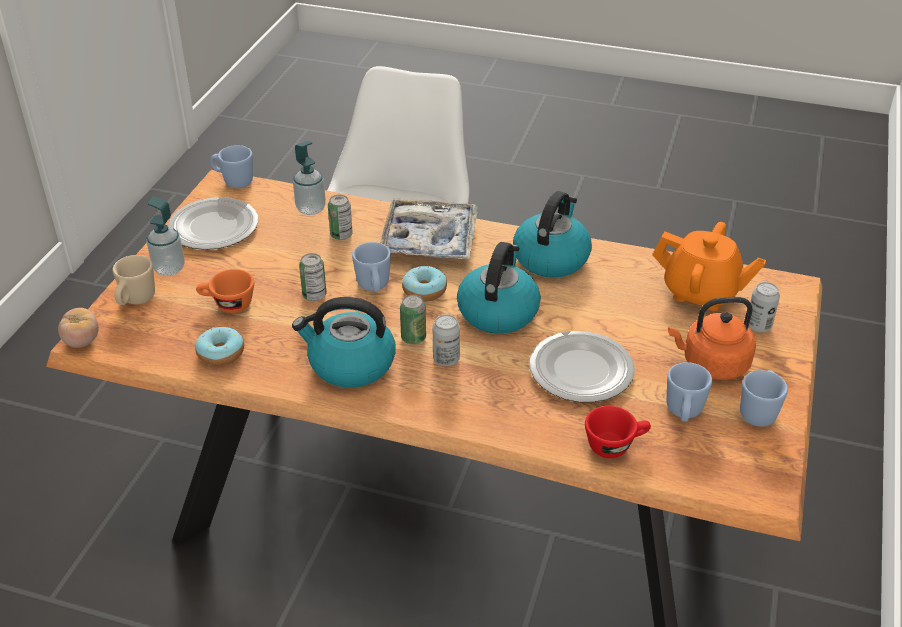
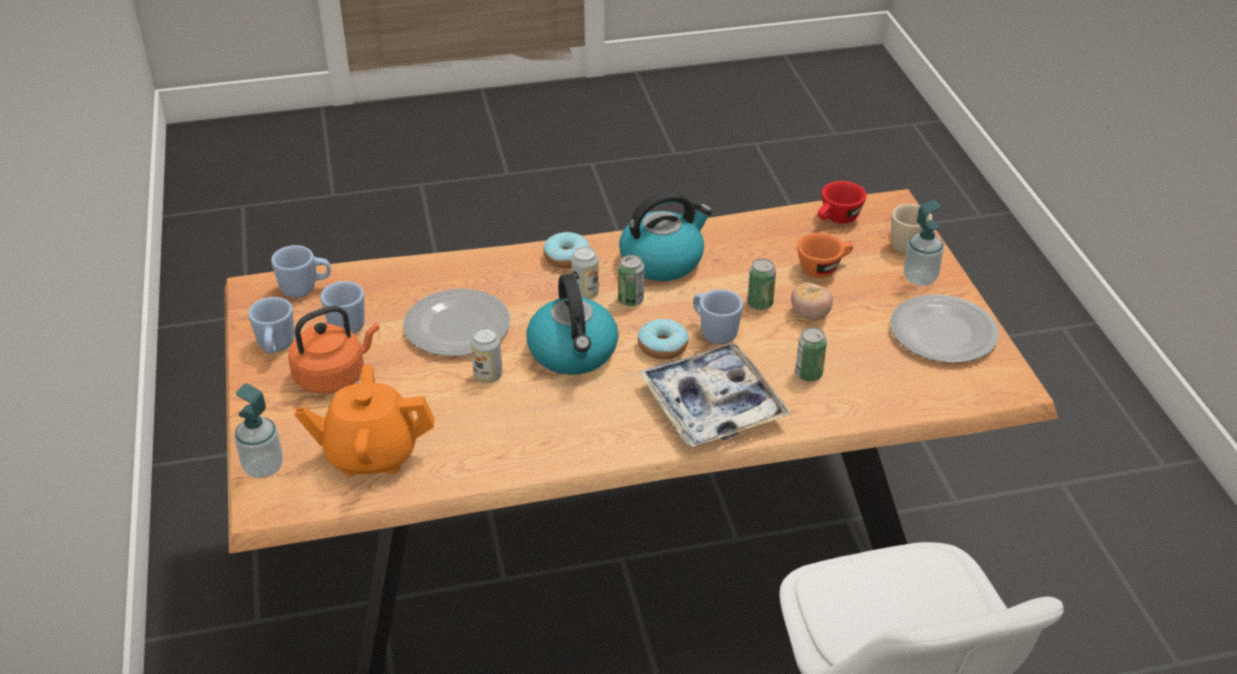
camera: 150 degrees right, 0 degrees up
tomato [58,308,99,348] -> tomato moved to [791,282,833,320]
donut [195,327,244,366] -> donut moved to [543,231,590,268]
blue mug [210,145,253,188] -> blue mug moved to [271,245,331,298]
soap dispenser [293,141,326,215] -> soap dispenser moved to [235,383,283,478]
kettle [513,191,592,278] -> none
red cup [585,406,651,458] -> red cup moved to [818,181,867,223]
can [749,282,780,332] -> can moved to [471,328,502,383]

